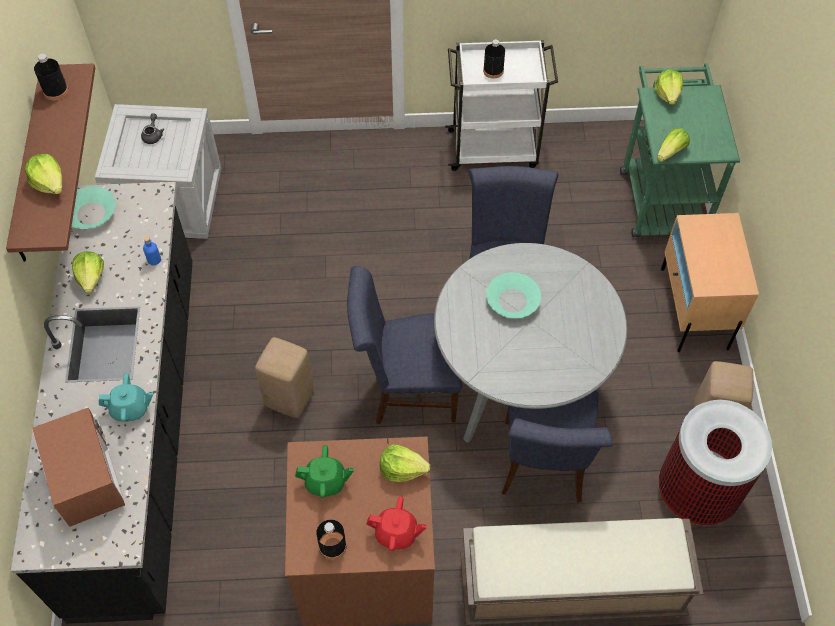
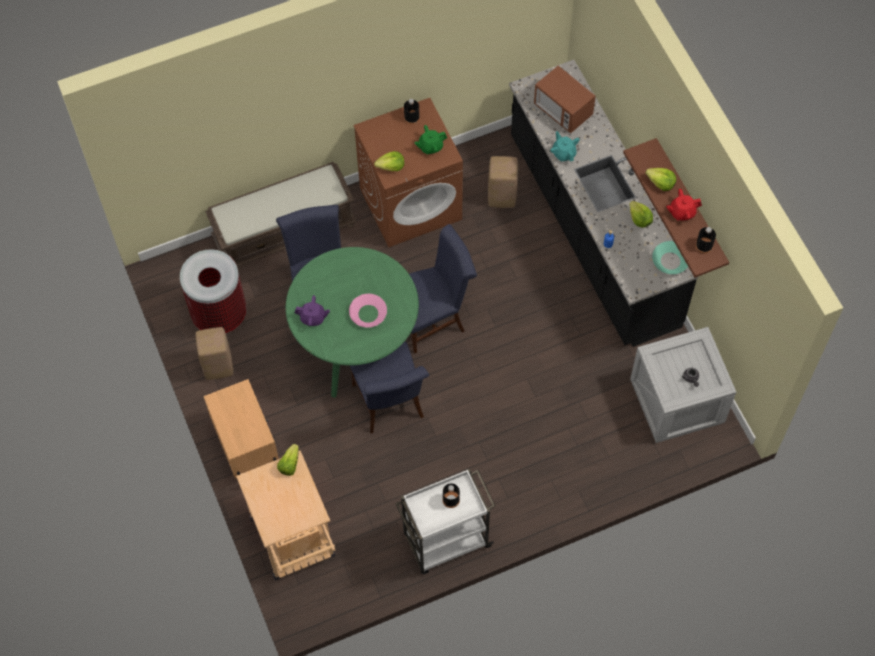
camera: 160 degrees right, 5 degrees up
turquoise teapot [99,373,153,422] -> turquoise teapot turned 90 degrees clockwise [550,131,580,161]
beige stool [255,337,314,418] -> beige stool moved to [488,156,518,208]
red teapot [366,496,427,551] -> red teapot moved to [666,189,702,221]
grey dining table [434,243,627,443] -> green dining table [285,247,419,398]
turquoise bowl [486,272,541,318] -> pink bowl [349,294,387,328]
green cart [620,63,740,237] -> beige cart [236,450,335,580]
lettuce [655,69,683,105] -> none
none -> purple teapot [295,295,330,326]

